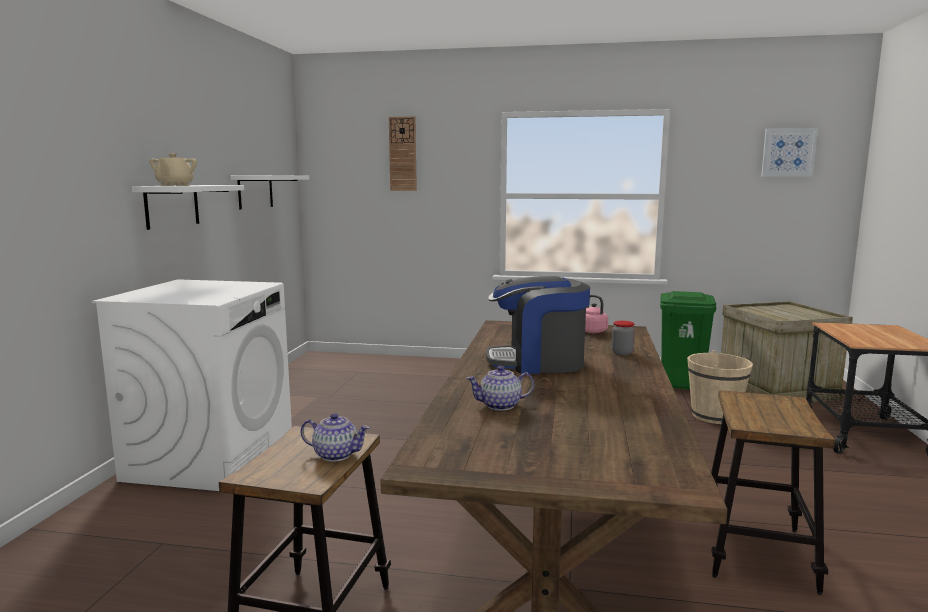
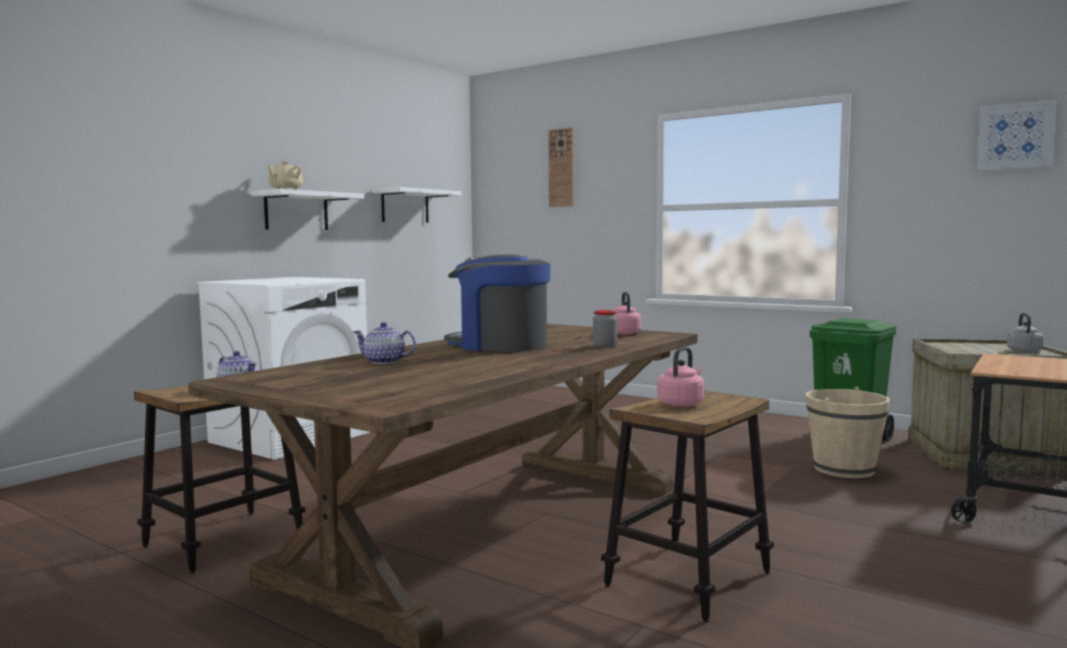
camera: 25 degrees right, 5 degrees down
none -> pink kettle [657,347,704,407]
none -> grey kettle [1007,313,1044,353]

